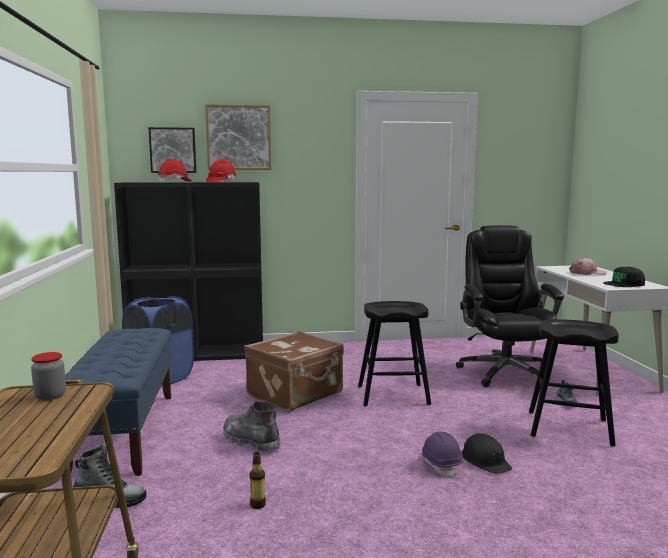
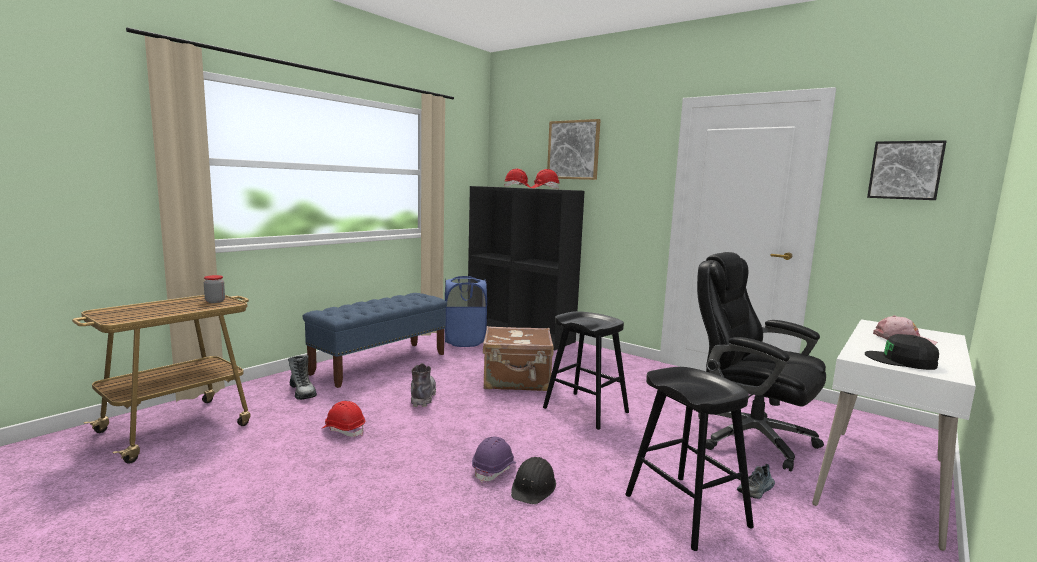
camera: 45 degrees right, 0 degrees up
picture [148,127,196,173] -> picture moved to [867,140,947,200]
bottle [250,452,266,509] -> red hard hat [322,401,365,437]
black office chair [456,225,564,387] -> black office chair turned 90 degrees counterclockwise [697,252,826,471]

